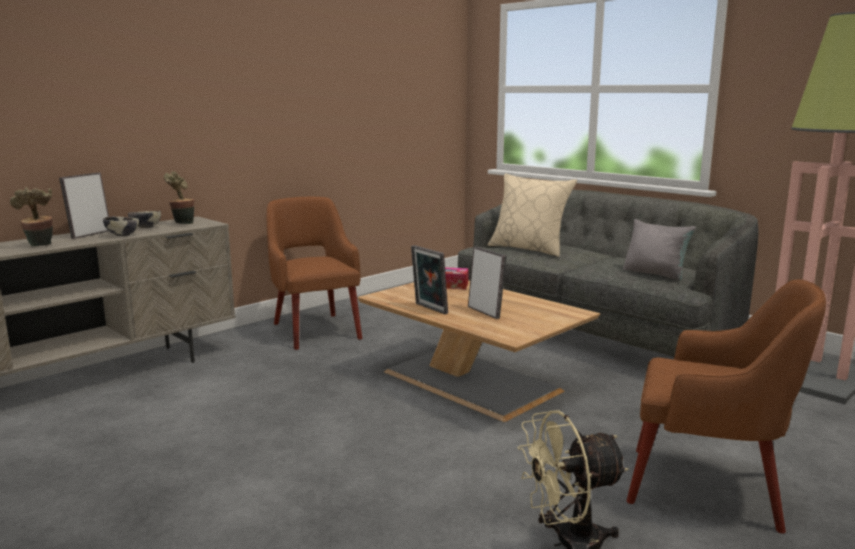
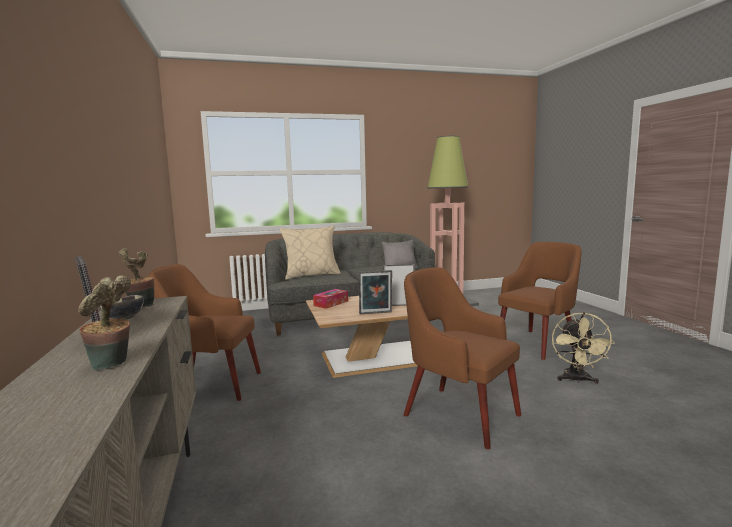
camera: 60 degrees left, 5 degrees down
bowl [103,217,139,236] -> none
none -> brown armchair [404,267,521,449]

